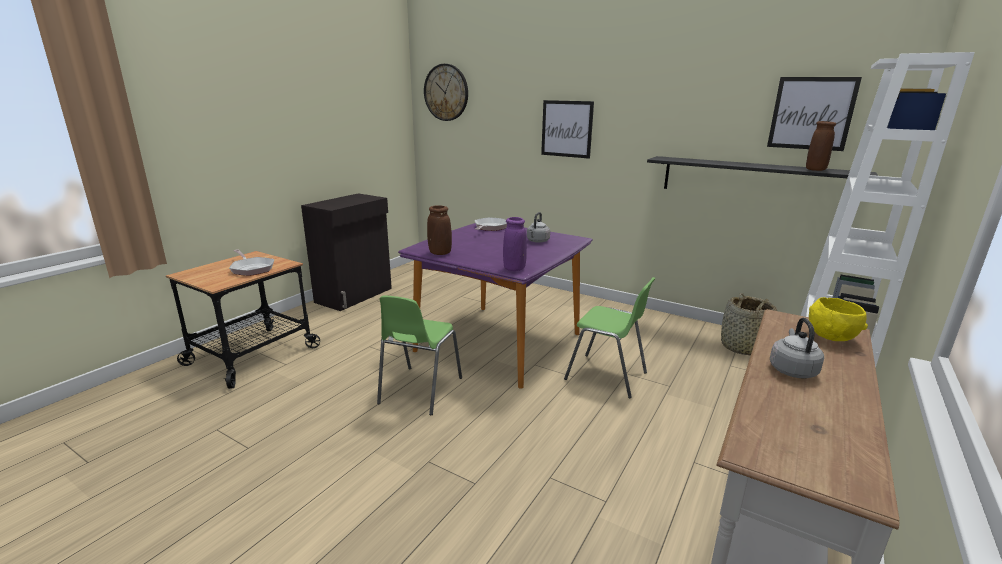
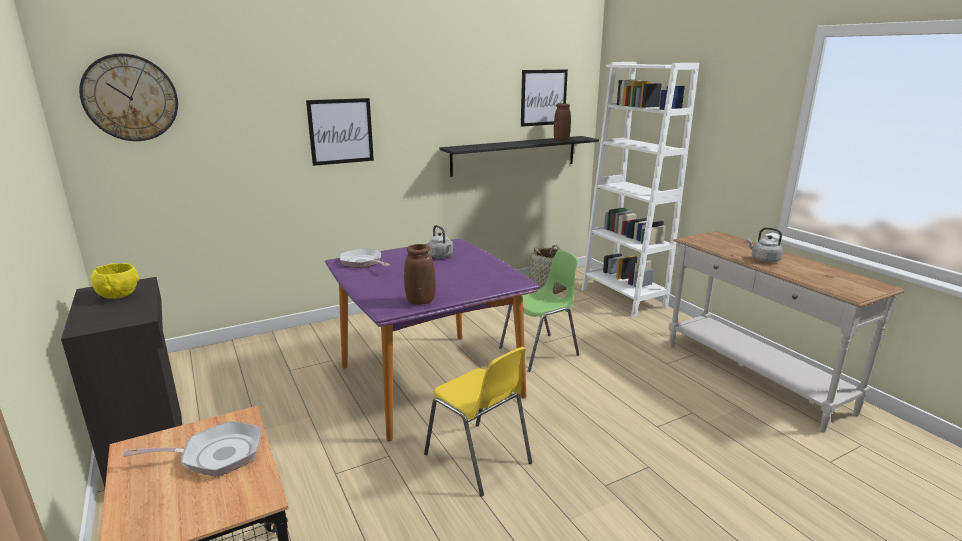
camera: 60 degrees left, 0 degrees up
green chair [377,296,462,415] -> yellow chair [424,347,532,497]
purple vase [503,217,527,271] -> none
yellow bowl [809,297,868,341] -> yellow bowl moved to [90,263,140,299]

